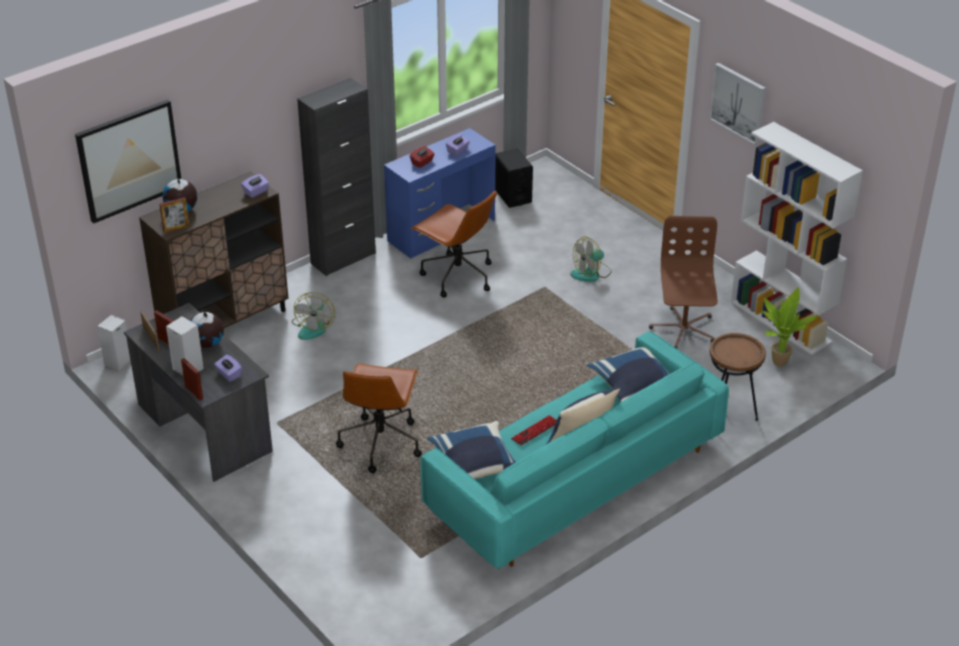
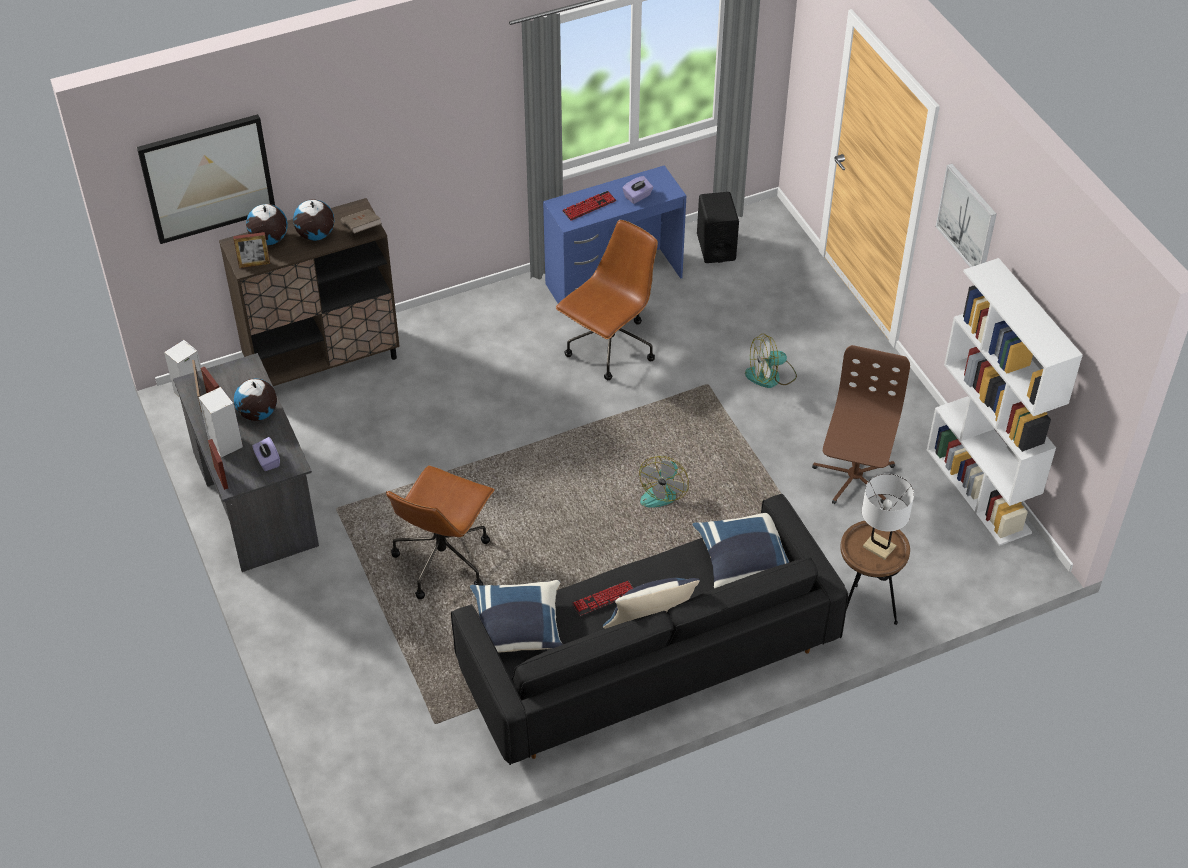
camera: 15 degrees right, 10 degrees up
purple tissue box [241,174,269,198] -> brown book [340,209,382,234]
fan [292,292,335,340] -> fan moved to [639,456,689,508]
black cabinet [297,78,376,276] -> none
red tissue box [409,146,434,168] -> keyboard [562,191,616,221]
brown office chair [411,191,497,297] -> brown office chair turned 105 degrees counterclockwise [556,220,658,380]
turquoise sofa [420,331,729,569] -> black sofa [451,494,848,765]
potted plant [761,288,818,366] -> none
none -> globe [293,199,334,241]
none -> white table lamp [862,474,914,560]

